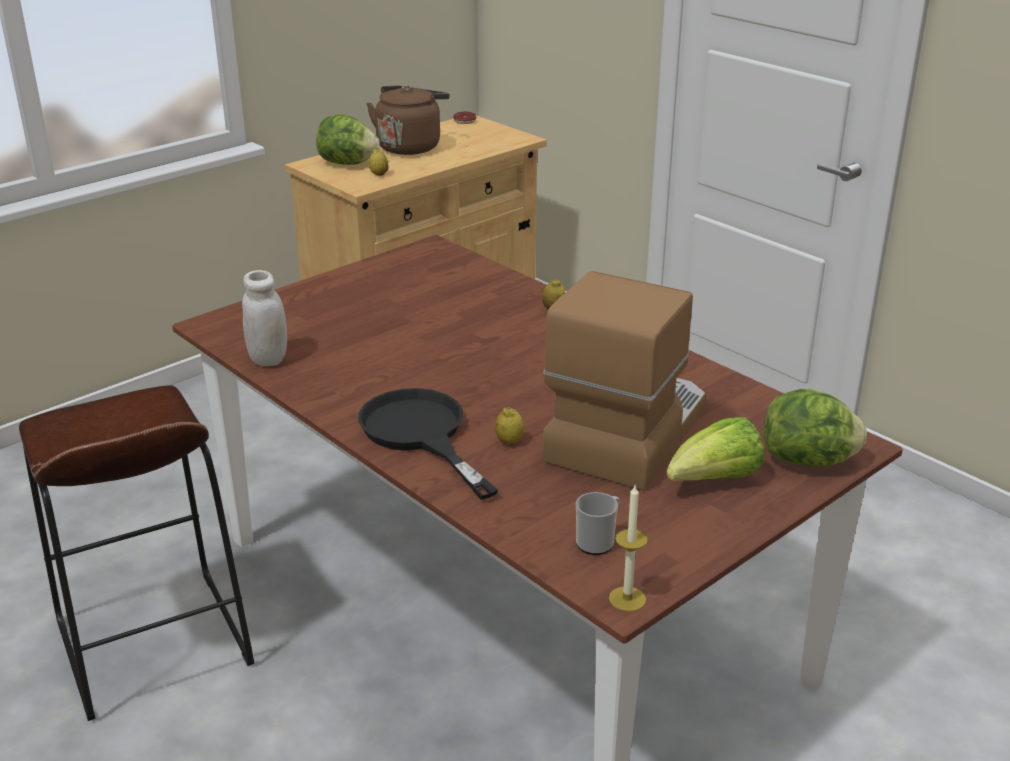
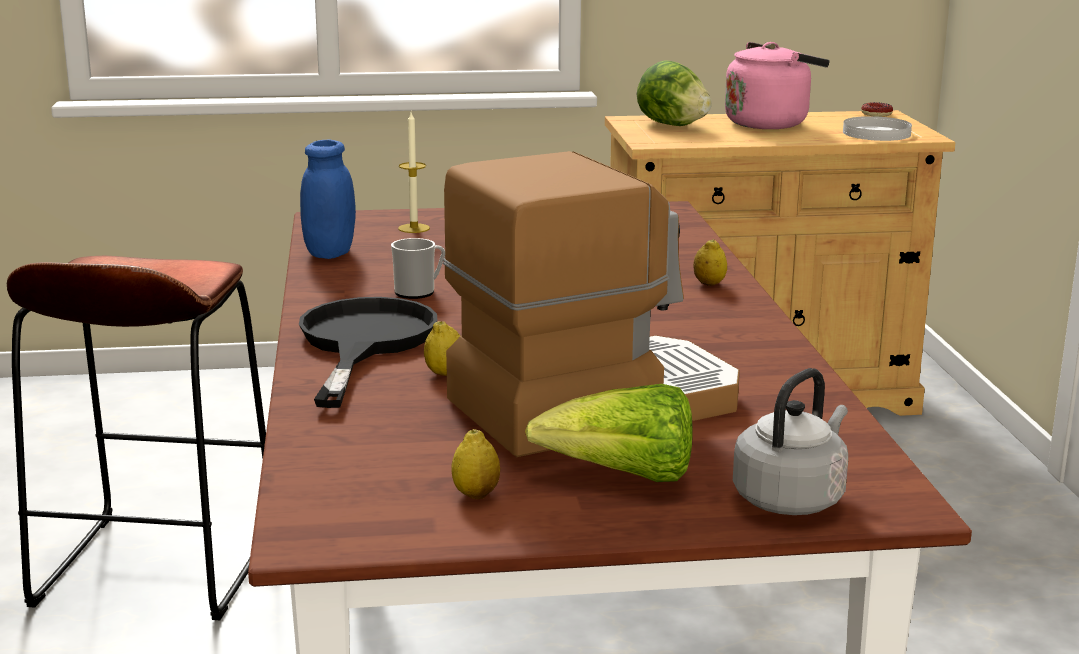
camera: 35 degrees right, 10 degrees down
white jar [242,270,287,366] -> blue jar [300,140,356,259]
brown kettle [366,86,450,155] -> pink kettle [725,42,830,129]
lemon [369,148,388,176] -> lemon moved to [451,429,500,499]
mug [576,492,619,555] -> mug moved to [391,238,445,299]
candle [609,485,648,612] -> candle moved to [398,112,430,233]
lettuce [764,389,867,466] -> grey kettle [733,368,848,515]
none -> white plate [843,116,912,141]

